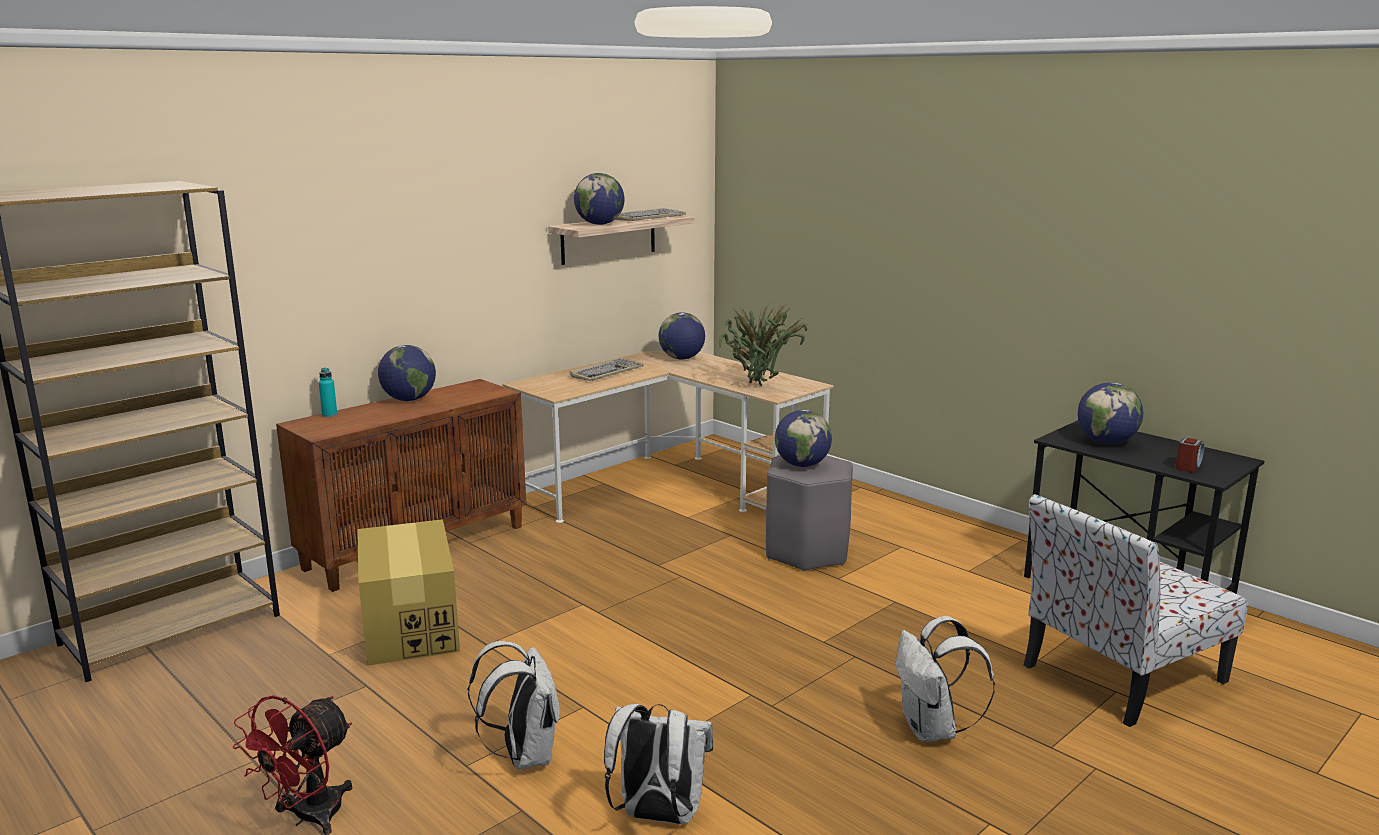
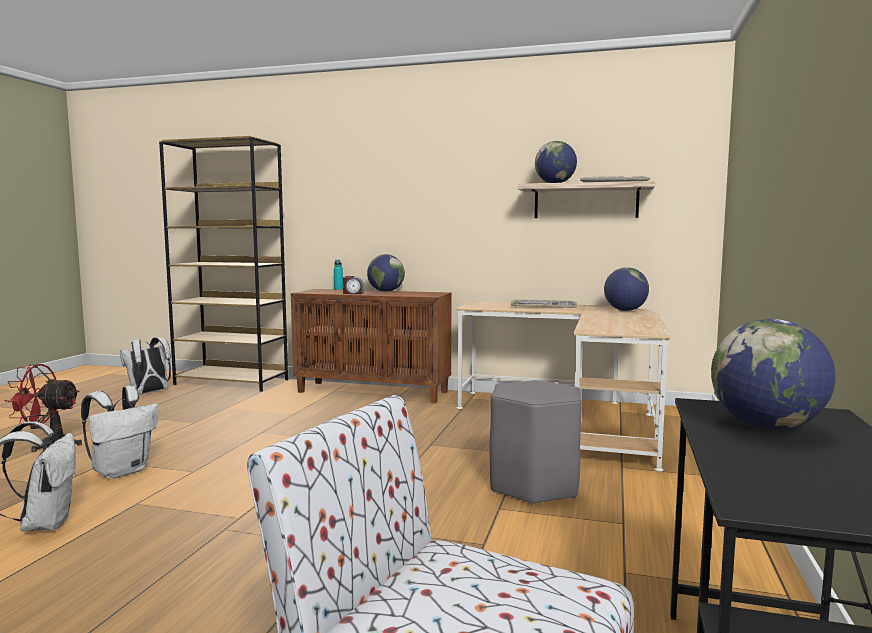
camera: 60 degrees right, 10 degrees down
cardboard box [357,519,460,666] -> none
potted plant [719,301,808,386] -> none
globe [775,410,832,467] -> none
white backpack [896,616,995,742] -> white backpack moved to [120,337,171,394]
alarm clock [1175,438,1204,472] -> alarm clock moved to [343,276,364,294]

